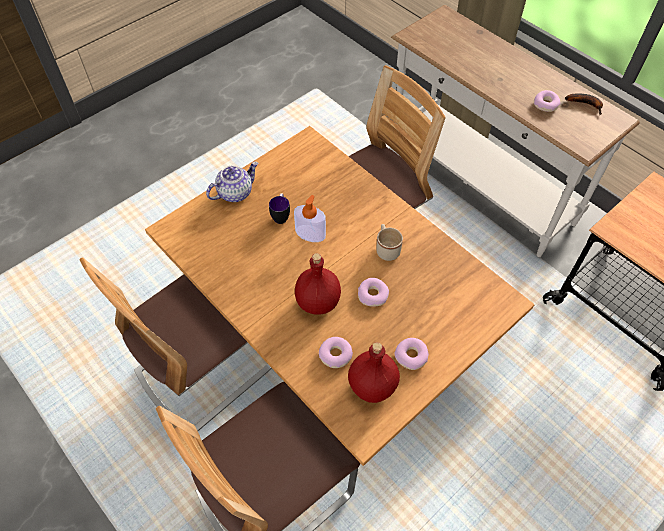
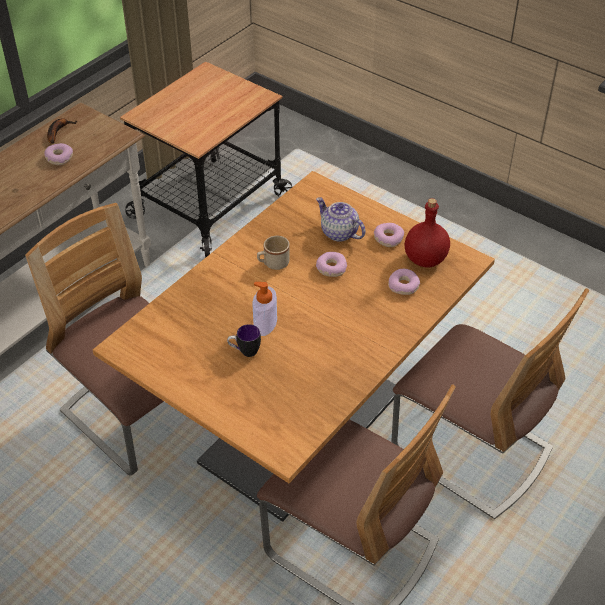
camera: 100 degrees left, 10 degrees down
teapot [206,162,258,202] -> teapot moved to [316,197,366,242]
red bottle [295,253,341,315] -> none

